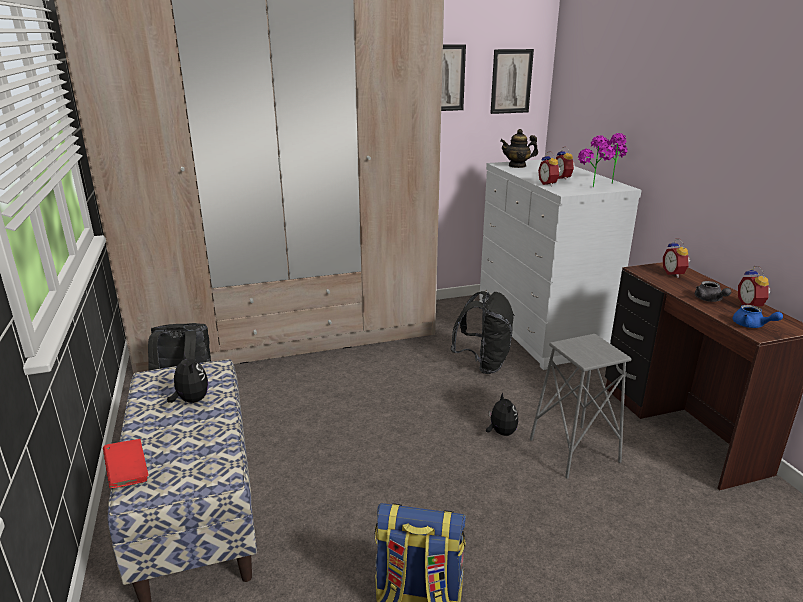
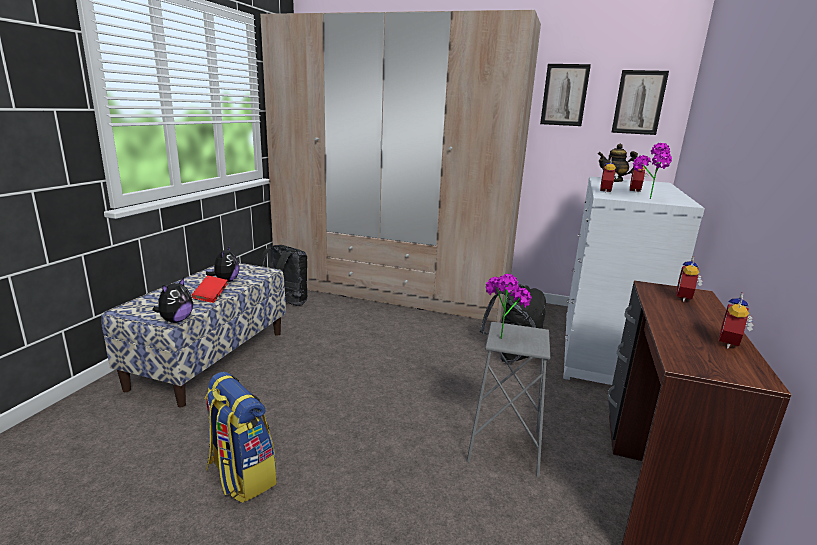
camera: 35 degrees right, 5 degrees down
red book [103,439,148,488] -> red book moved to [191,276,228,303]
plush toy [486,392,518,436] -> plush toy moved to [153,278,193,323]
potted plant [596,133,627,184] -> potted plant moved to [485,274,531,339]
grey teapot [695,281,731,302] -> none
blue teapot [733,305,783,328] -> none

